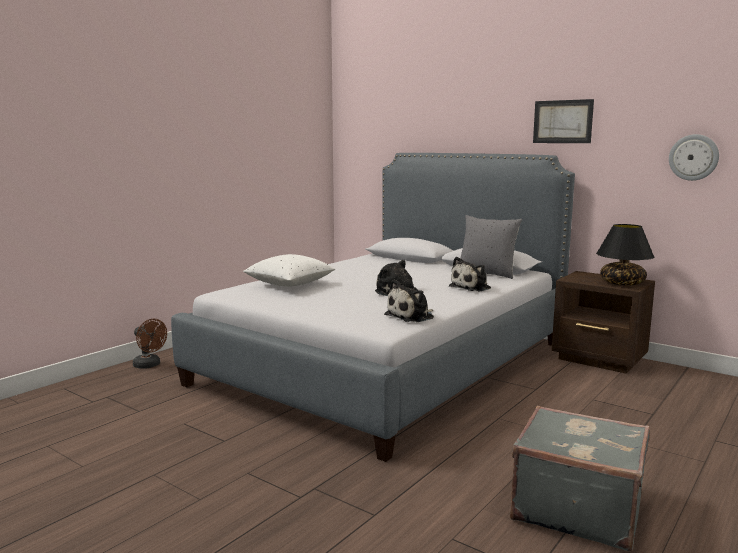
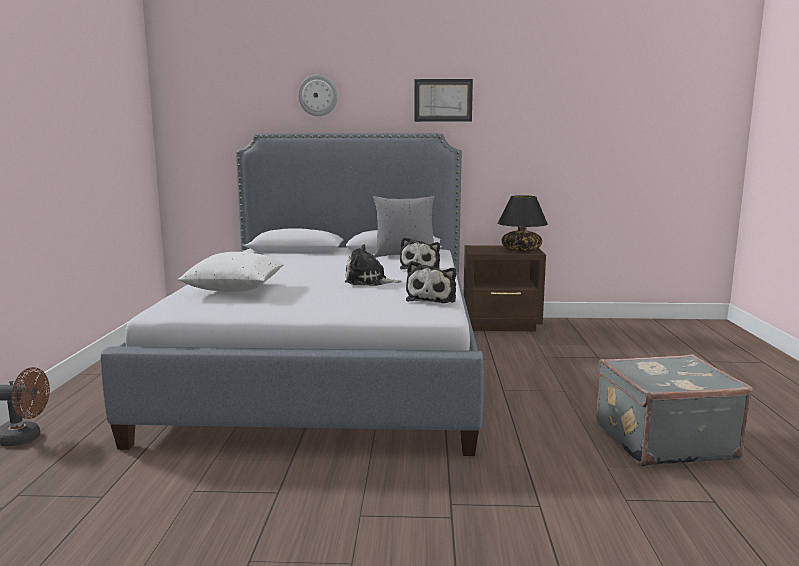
camera: 35 degrees left, 0 degrees up
wall clock [669,134,719,181] -> wall clock moved to [298,75,338,116]

